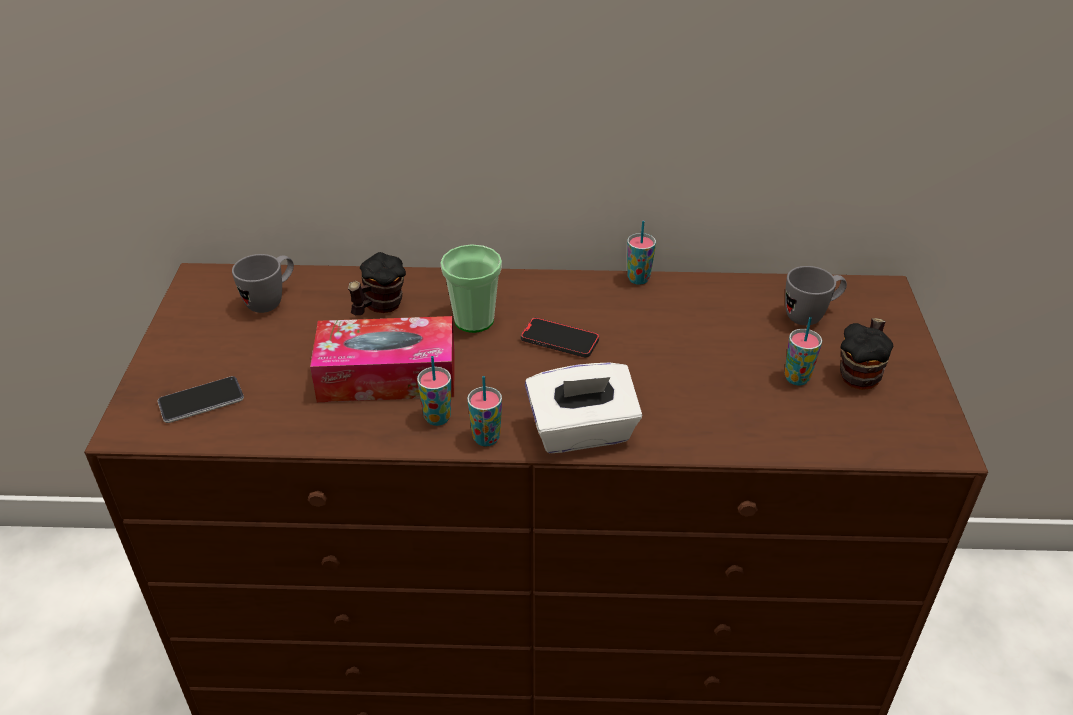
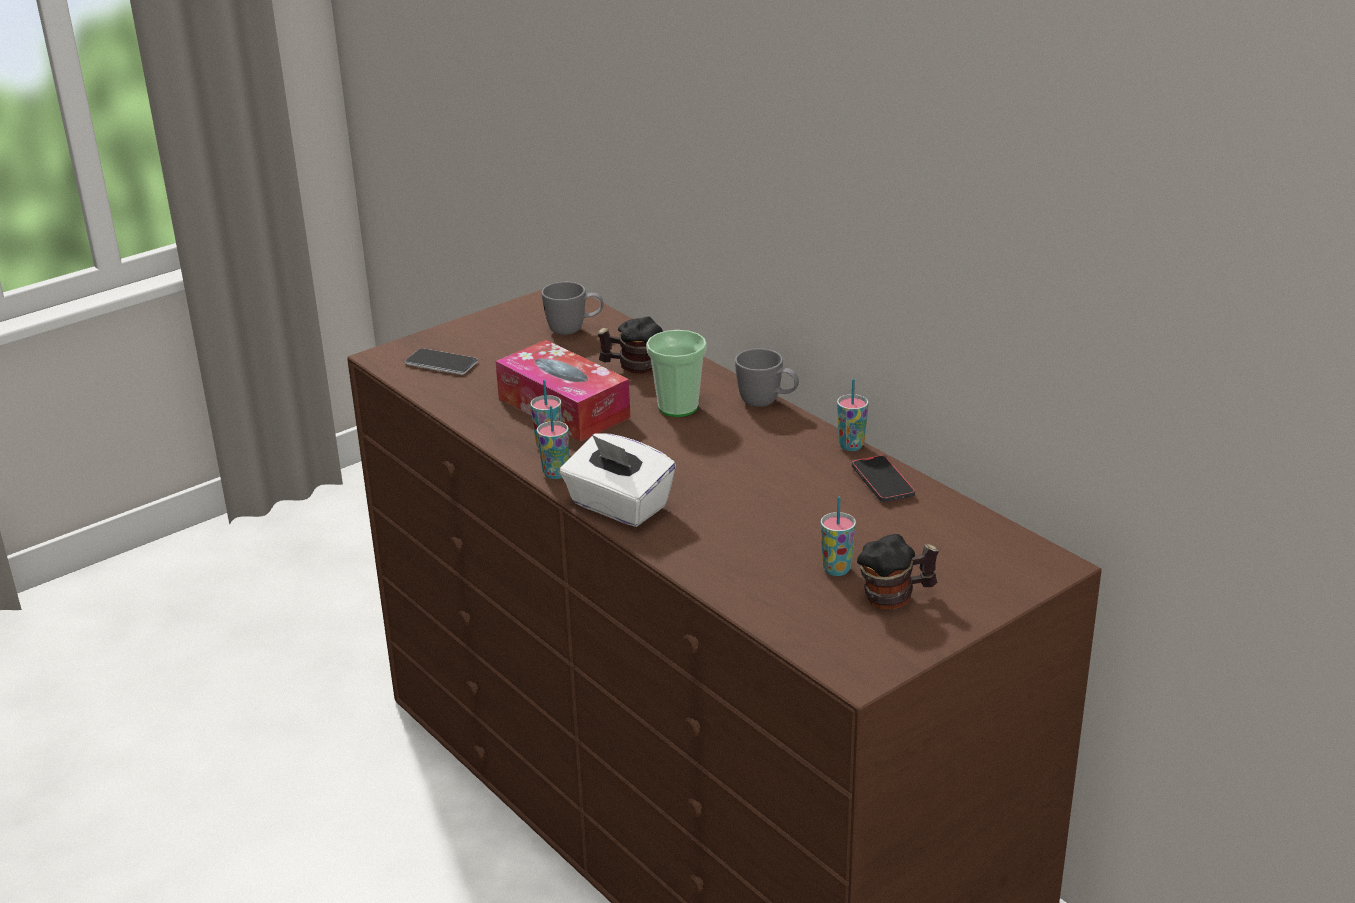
camera: 50 degrees right, 10 degrees down
phone [521,317,599,358] -> phone moved to [852,455,915,502]
grey mug [785,266,847,326] -> grey mug moved to [735,348,799,407]

